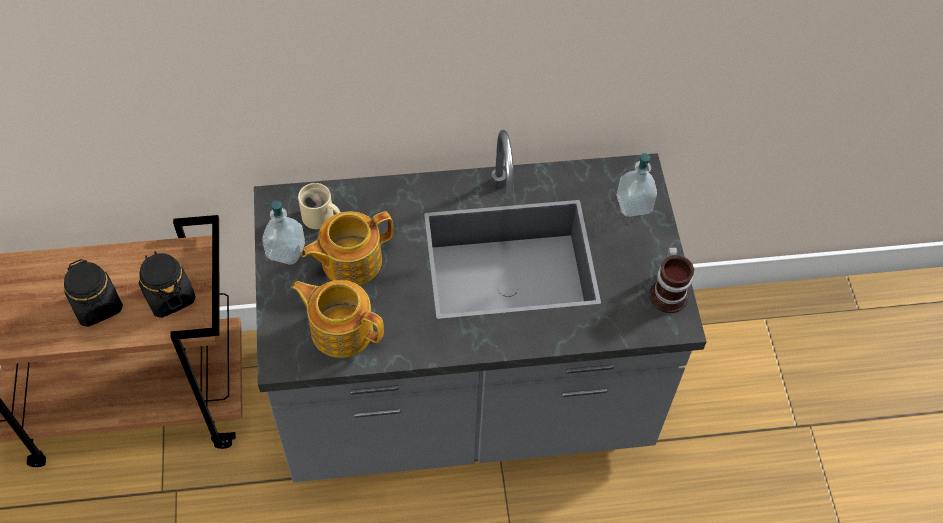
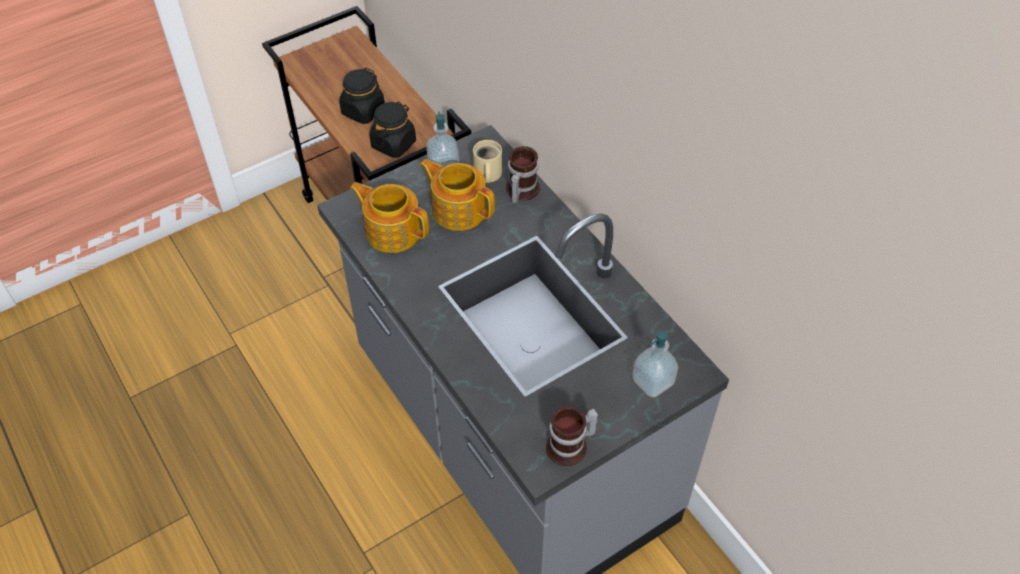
camera: 65 degrees right, 5 degrees down
teapot [291,280,384,358] -> teapot turned 60 degrees counterclockwise [350,182,429,253]
none -> mug [506,146,540,203]

